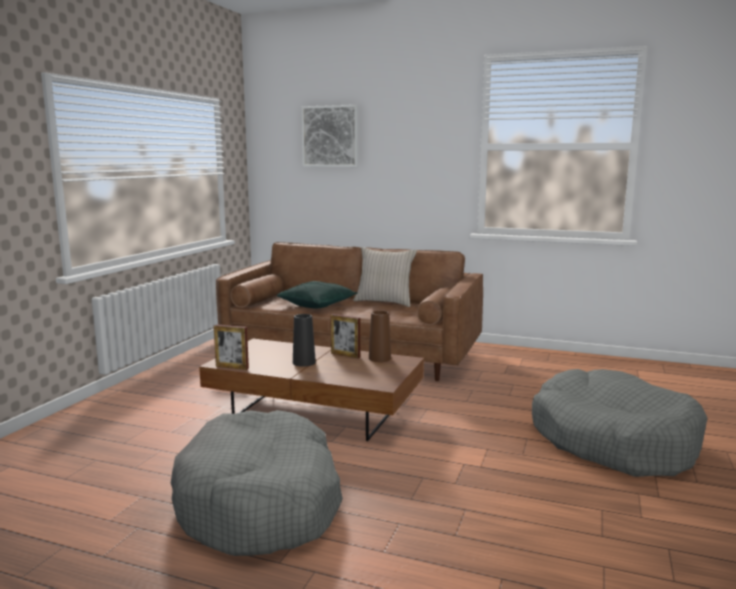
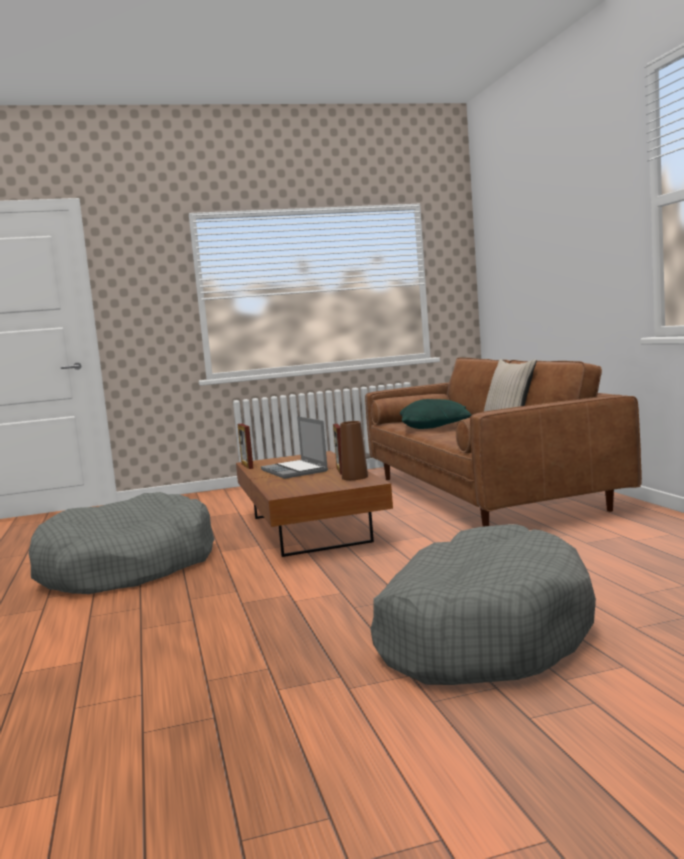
camera: 55 degrees right, 5 degrees down
black vase [293,314,316,367] -> laptop [261,416,328,479]
picture [301,105,358,167] -> none

